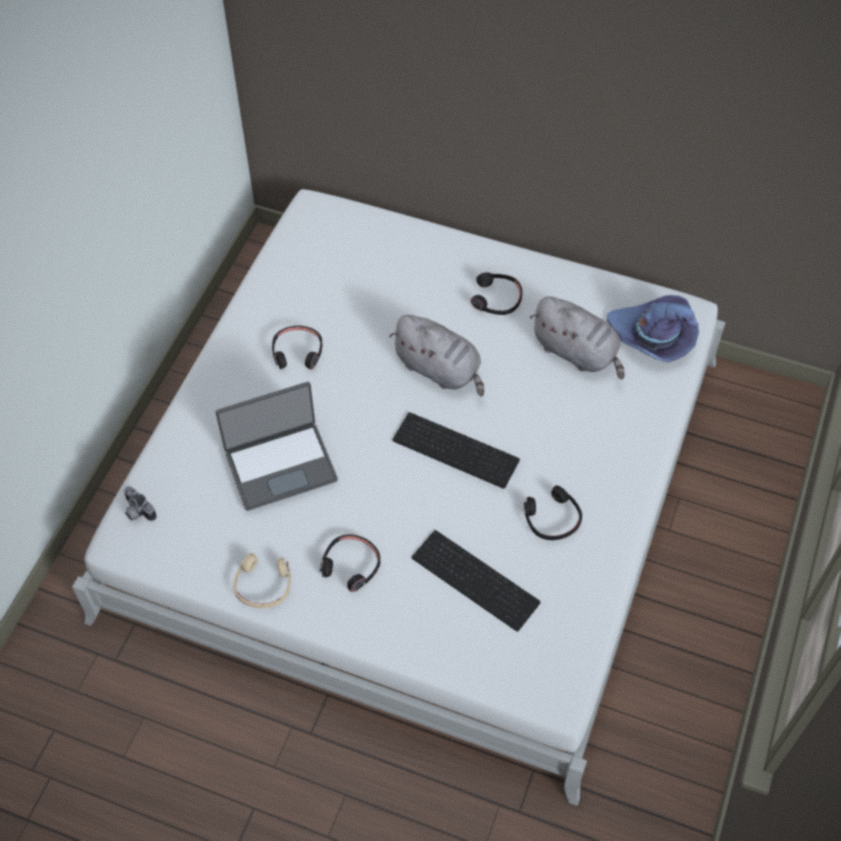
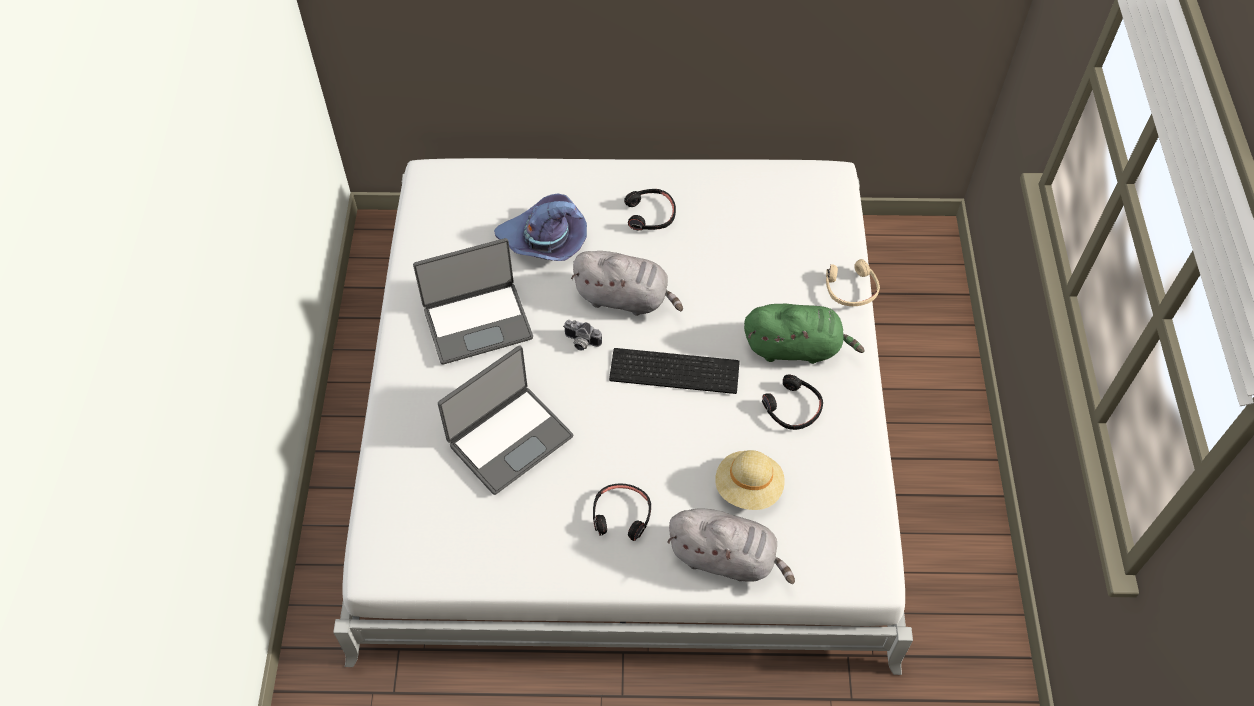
camera: 20 degrees left, 0 degrees up
camera [123,486,157,521] -> camera moved to [563,320,602,351]
beige headphones [233,553,291,608] -> beige headphones moved to [826,259,880,306]
black headphones [272,326,322,370] -> laptop [413,238,533,365]
keyboard [412,530,540,632] -> beige hat [715,450,785,510]
grey plush toy [530,297,625,379] -> grey plush toy moved to [667,508,795,584]
purple hat [607,295,699,362] -> purple hat moved to [494,194,587,261]
none -> green plush toy [744,304,865,364]

